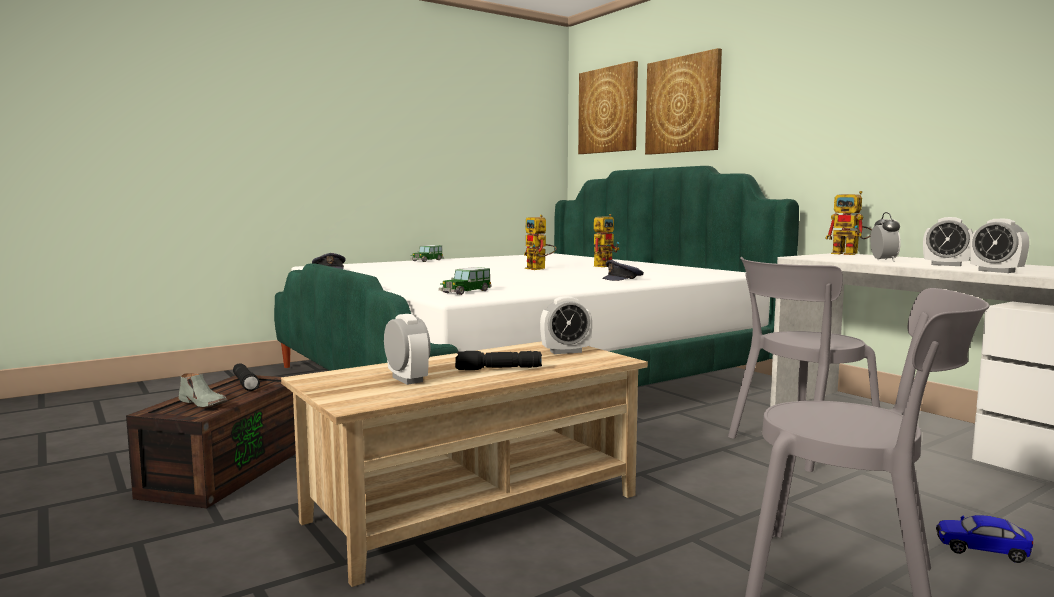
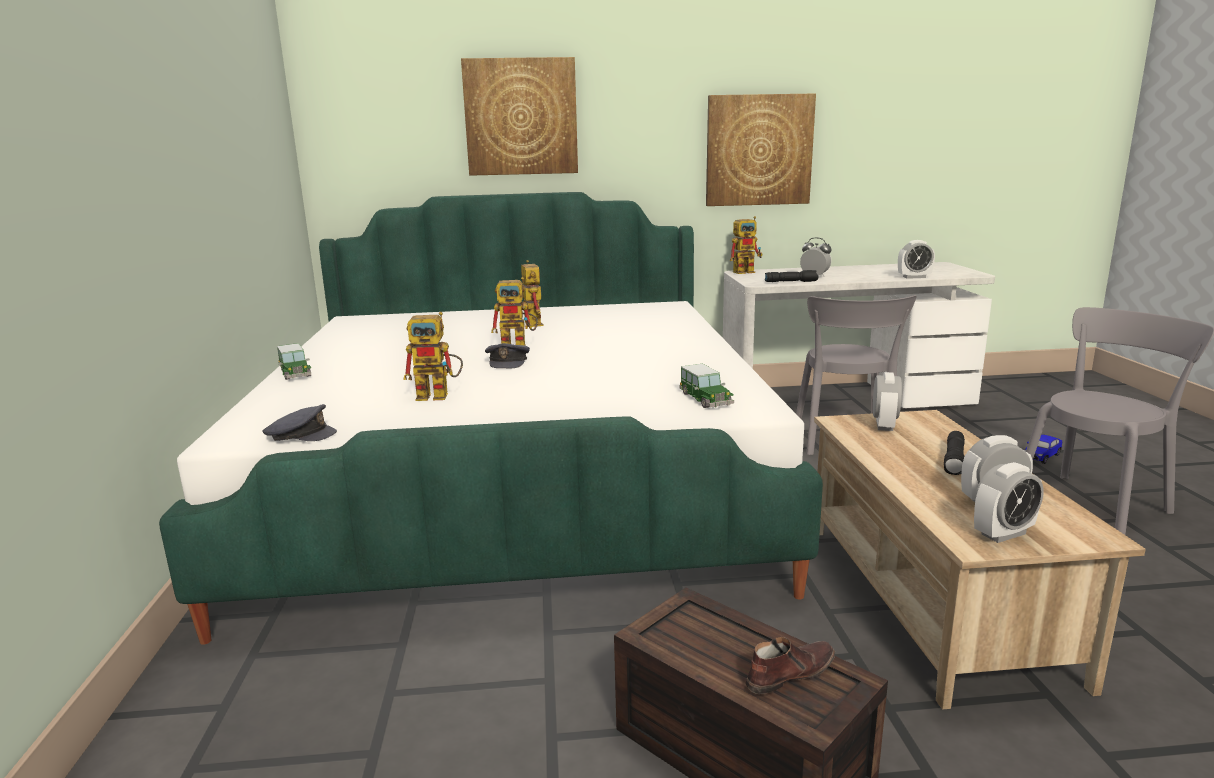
camera: 60 degrees left, 10 degrees up
grey shoe [179,373,228,407] -> brown shoe [746,637,835,694]
black flashlight [233,363,260,391] -> black flashlight moved to [765,270,819,282]
picture [578,61,638,154] -> picture moved to [706,93,816,206]
grey cap [602,260,644,281] -> grey cap moved to [485,343,530,368]
alarm clock [923,217,973,266] -> alarm clock moved to [974,462,1044,543]
none -> toy robot [403,312,463,401]

